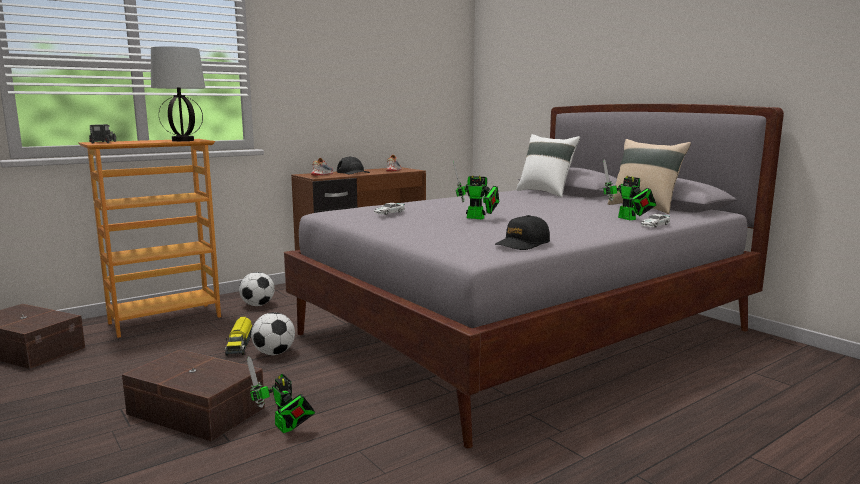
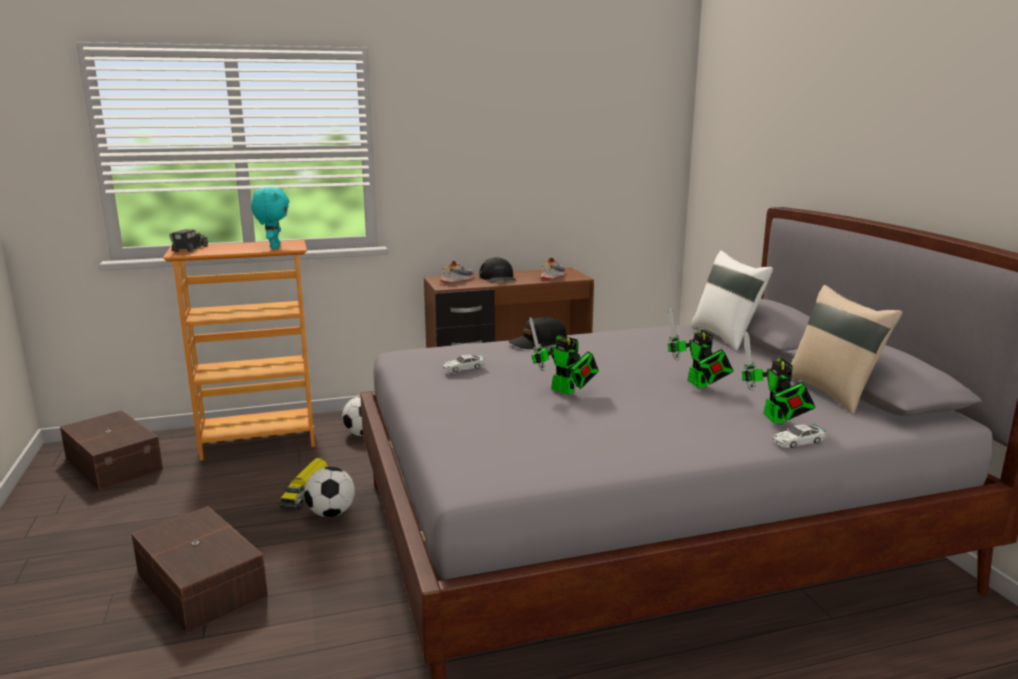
camera: 20 degrees right, 5 degrees up
table lamp [151,46,205,141] -> turquoise plush toy [251,187,290,249]
toy robot [247,356,315,433] -> toy robot moved to [668,307,733,388]
black cap [495,215,550,250] -> black cap moved to [508,317,567,349]

